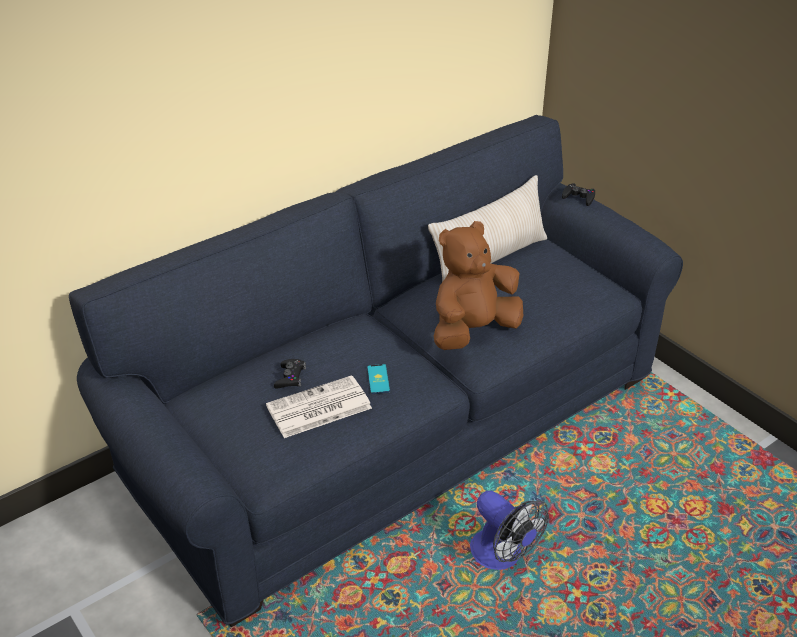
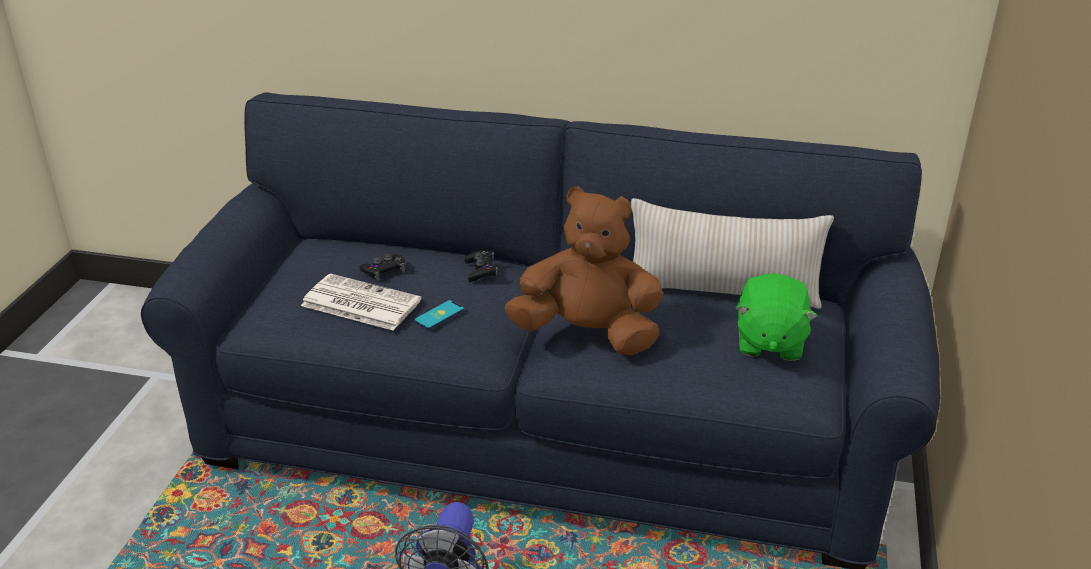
camera: 50 degrees right, 5 degrees down
black game controller [562,183,595,206] -> black game controller moved to [464,250,498,282]
none -> green plush toy [736,274,817,361]

